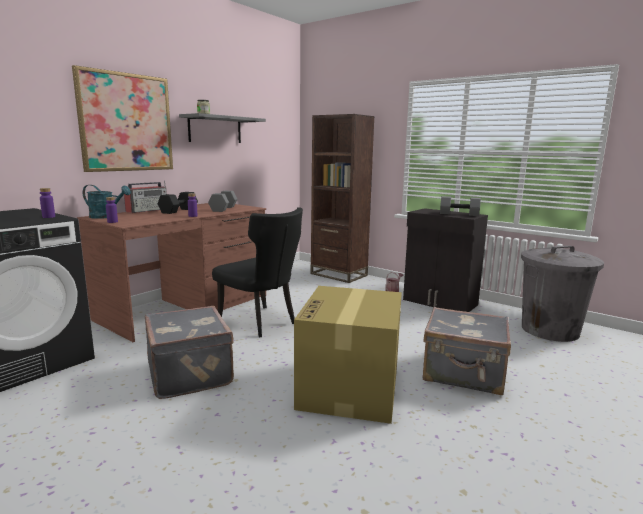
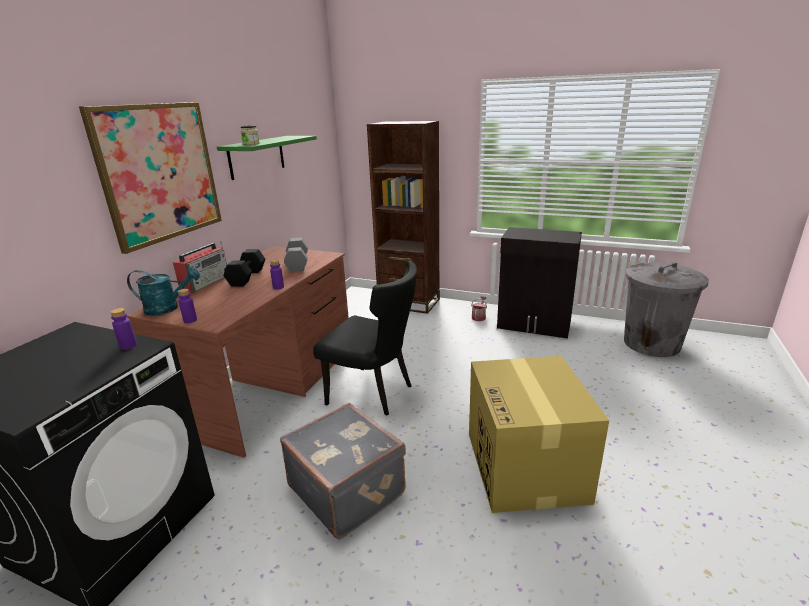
camera: 15 degrees left, 10 degrees up
grey shelf [179,113,266,143] -> green shelf [217,136,317,180]
grey suitcase [423,307,511,395] -> none
grey dumbbell [440,196,481,216] -> none

